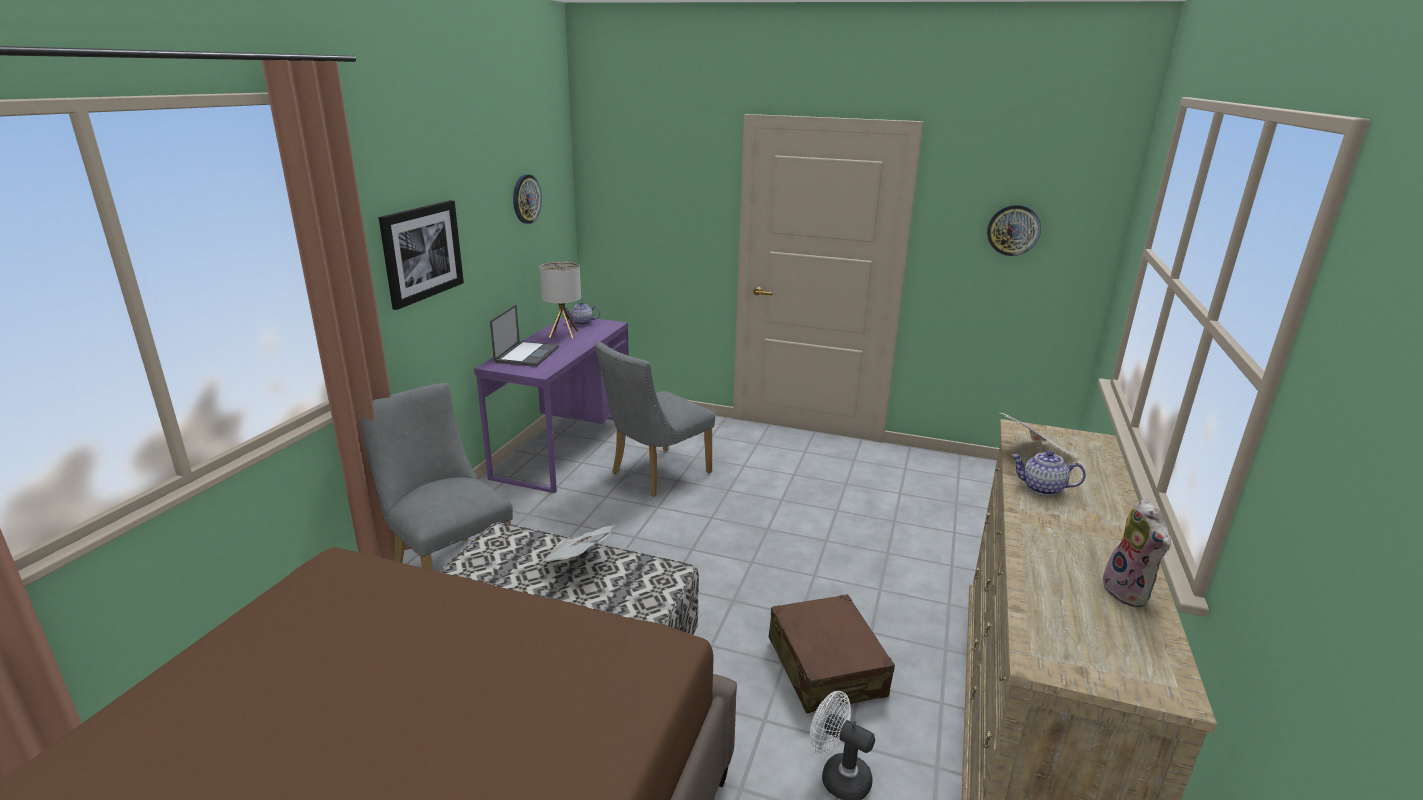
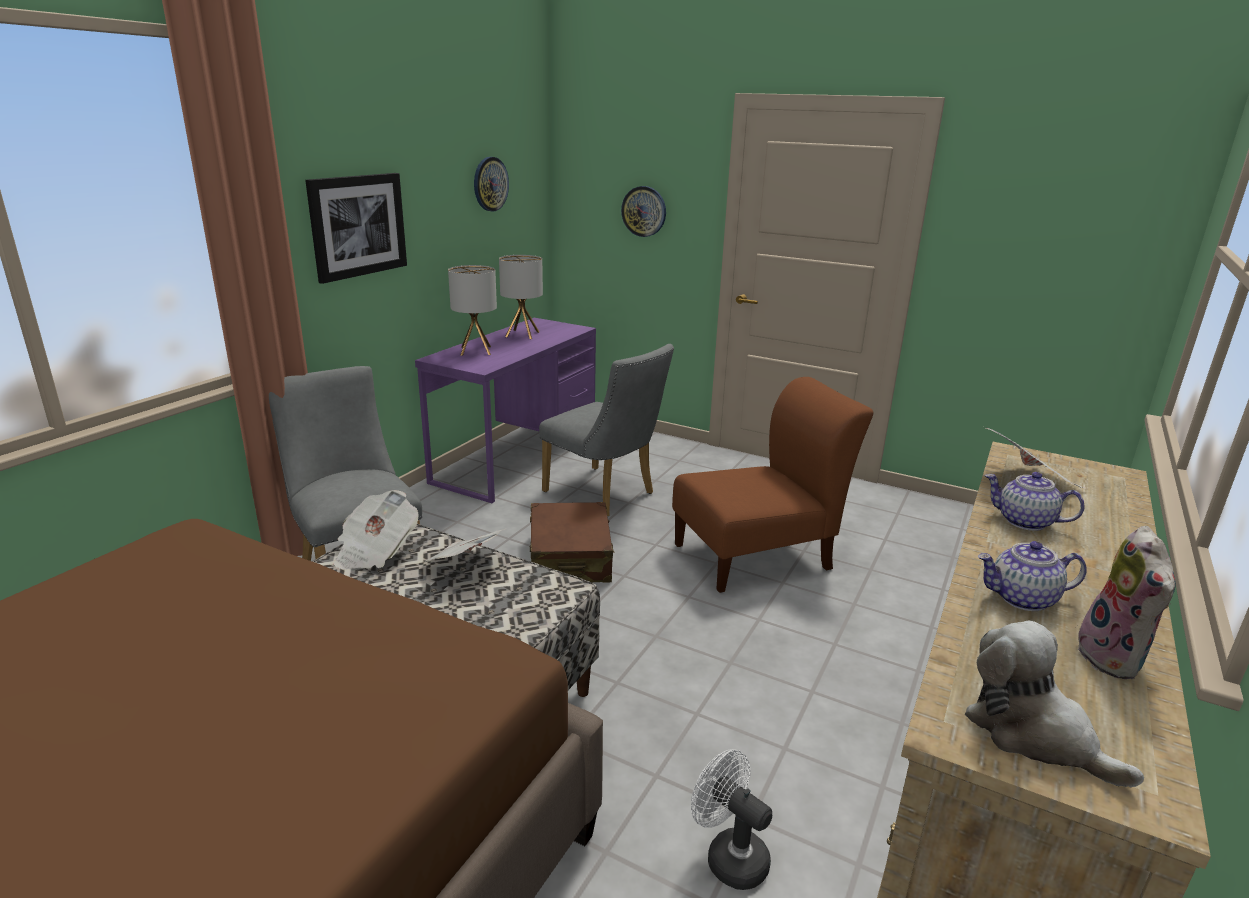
camera: 10 degrees right, 0 degrees up
laptop [490,304,559,367] -> table lamp [448,265,497,355]
teapot [565,302,600,325] -> teapot moved to [978,541,1087,611]
grey chair [595,342,715,497] -> grey chair turned 105 degrees counterclockwise [539,344,674,517]
brown suitcase [769,594,895,713] -> brown suitcase moved to [530,502,615,583]
wall clock [987,205,1041,256] -> wall clock moved to [621,186,666,237]
none -> newspaper [334,490,419,569]
none -> brown chair [672,377,874,593]
none -> plush toy [965,621,1144,787]

